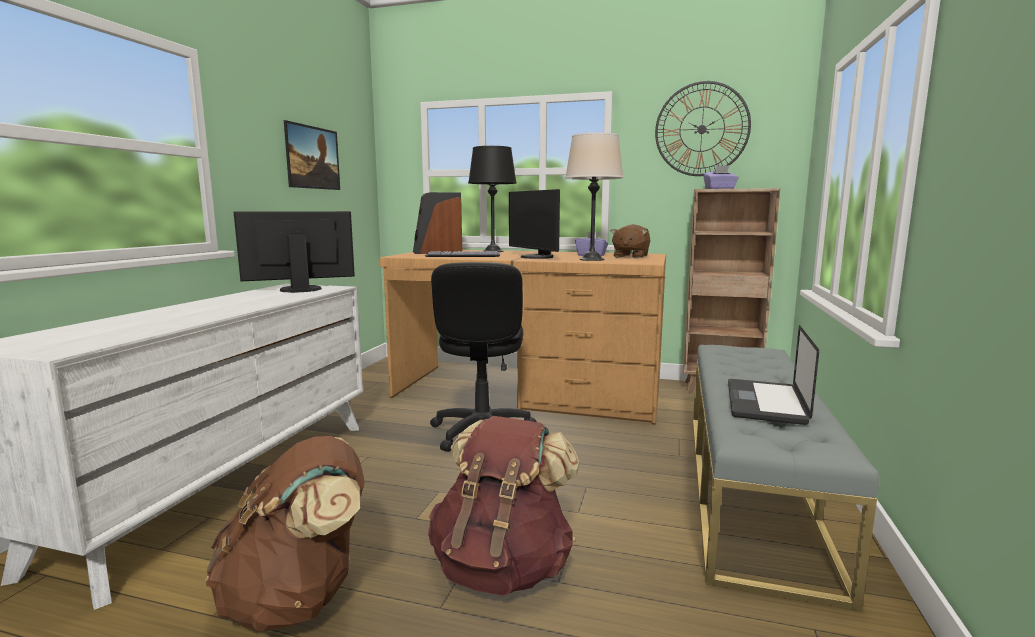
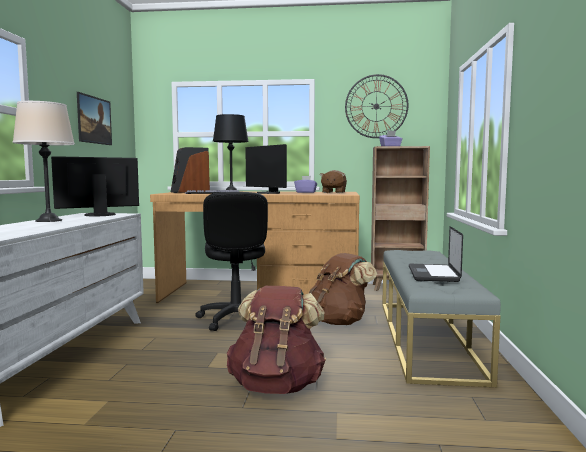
camera: 10 degrees left, 5 degrees down
brown backpack [205,436,365,632] -> brown backpack moved to [309,253,377,325]
beige table lamp [565,132,624,261] -> beige table lamp moved to [13,101,75,222]

